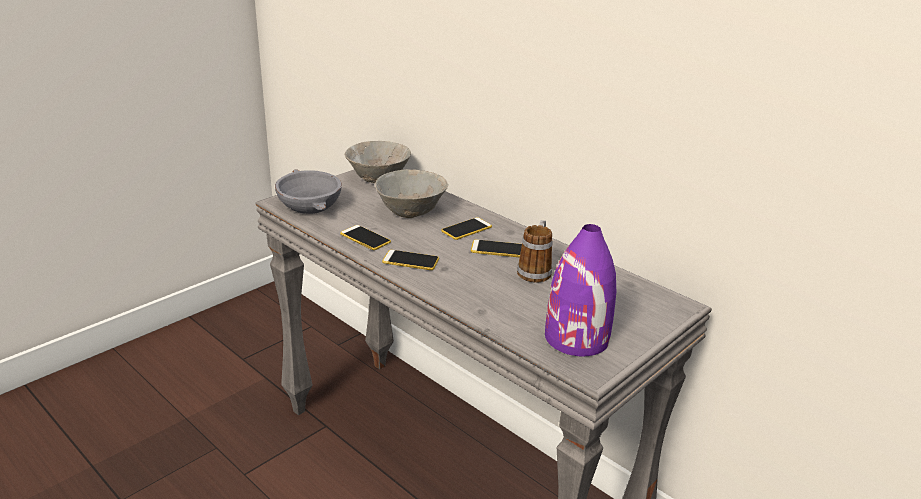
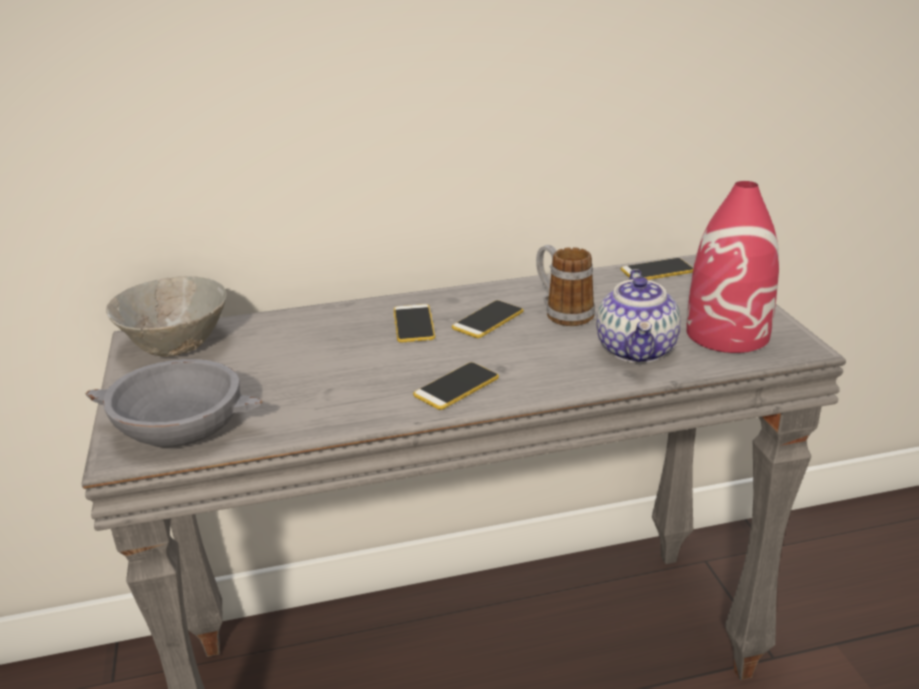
camera: 55 degrees left, 0 degrees up
phone [340,225,391,250] -> phone moved to [621,258,693,280]
grey bowl [375,169,448,218] -> none
purple vase [545,224,616,356] -> red vase [686,181,779,353]
none -> teapot [596,269,681,363]

